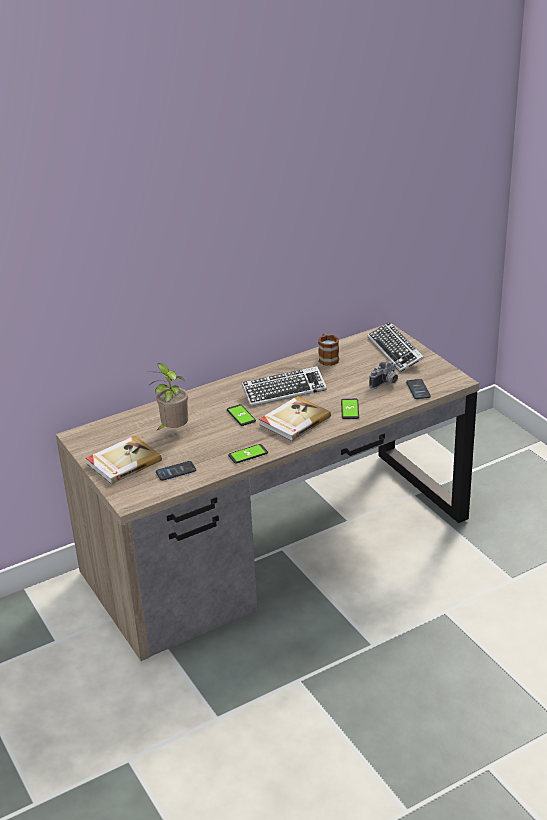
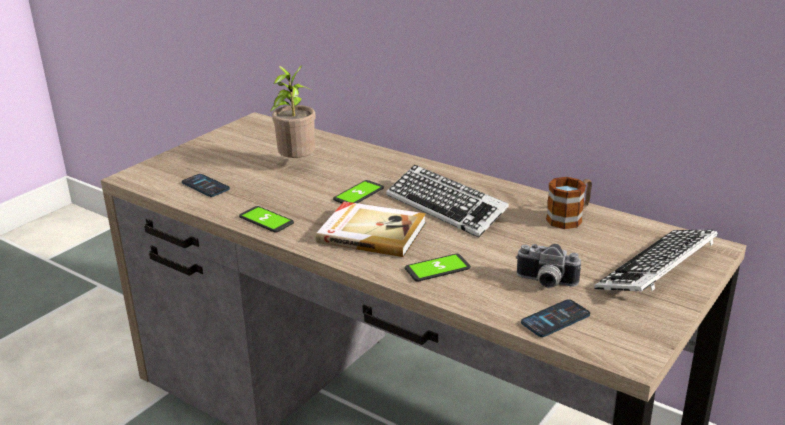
camera: 65 degrees right, 5 degrees down
book [86,436,162,484] -> none

